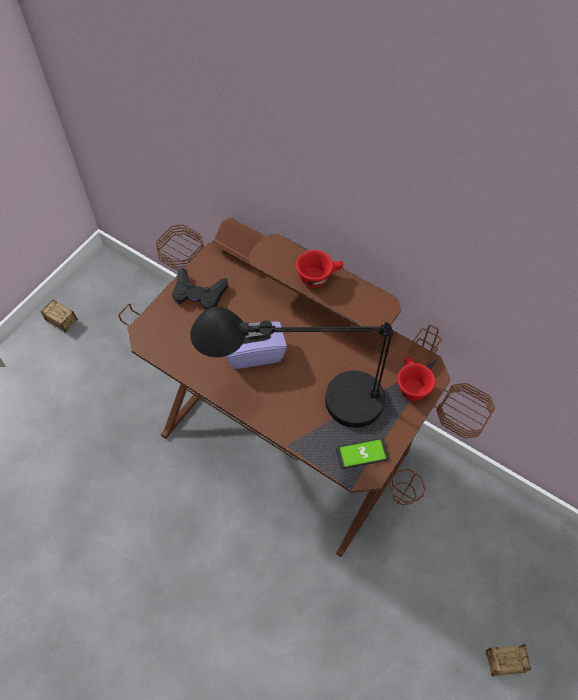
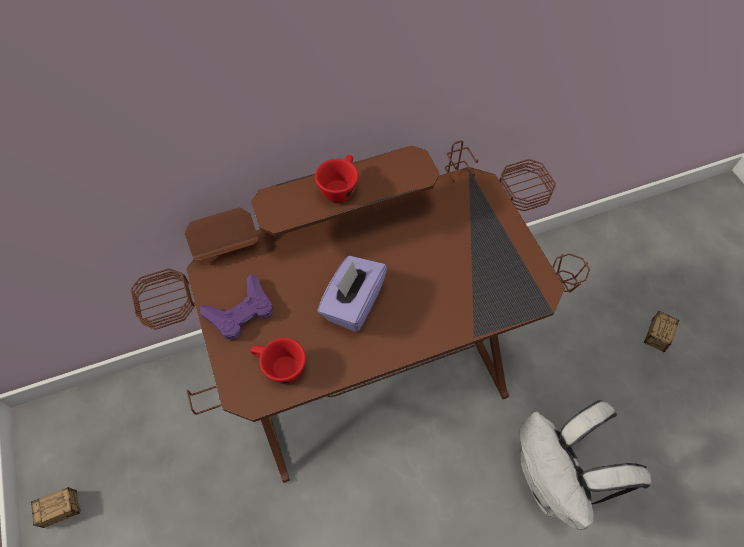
camera: 55 degrees left, 0 degrees up
black game controller [172,267,228,310] -> purple game controller [200,274,273,340]
black table lamp [190,307,394,428] -> none
phone [336,438,389,469] -> none
red cup [397,357,435,401] -> red cup moved to [250,338,306,384]
none -> white backpack [520,400,651,530]

